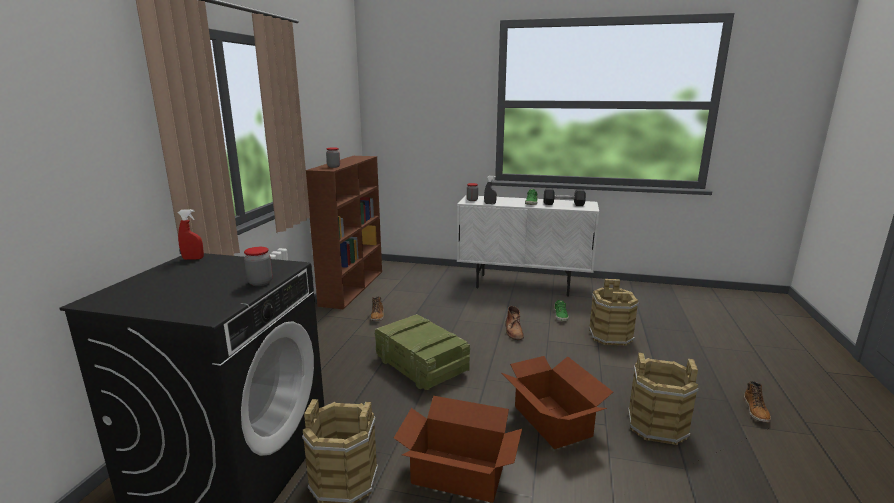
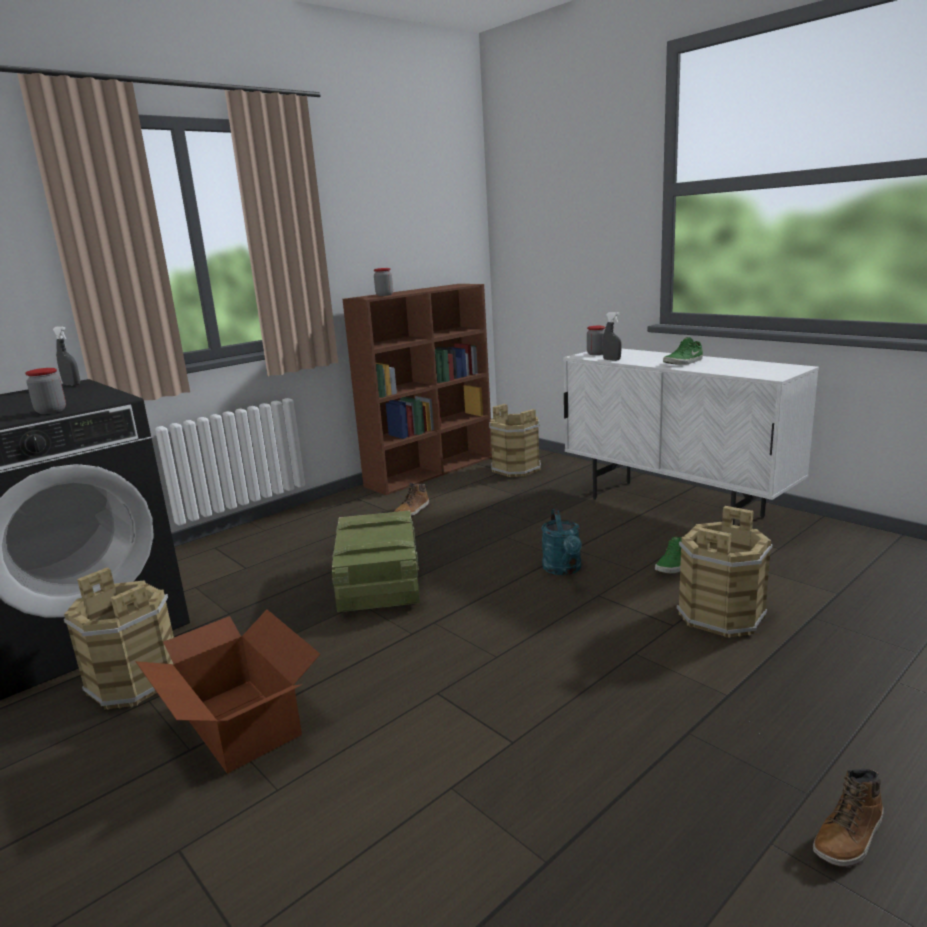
camera: 35 degrees right, 0 degrees up
red spray bottle [178,209,204,260] -> grey spray bottle [53,326,80,386]
cardboard box [502,356,613,449] -> none
brown boot [505,306,524,340] -> turquoise watering can [541,509,582,575]
black dumbbell [544,188,586,206] -> none
brown bucket [628,353,699,445] -> brown bucket moved to [489,404,541,477]

